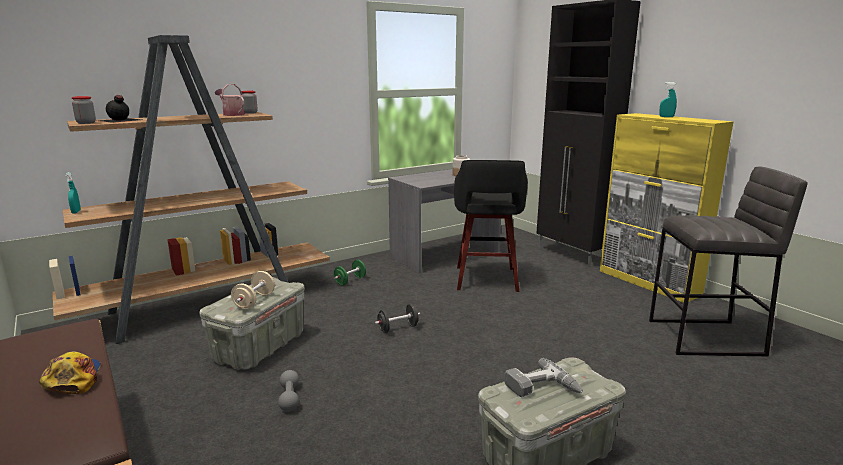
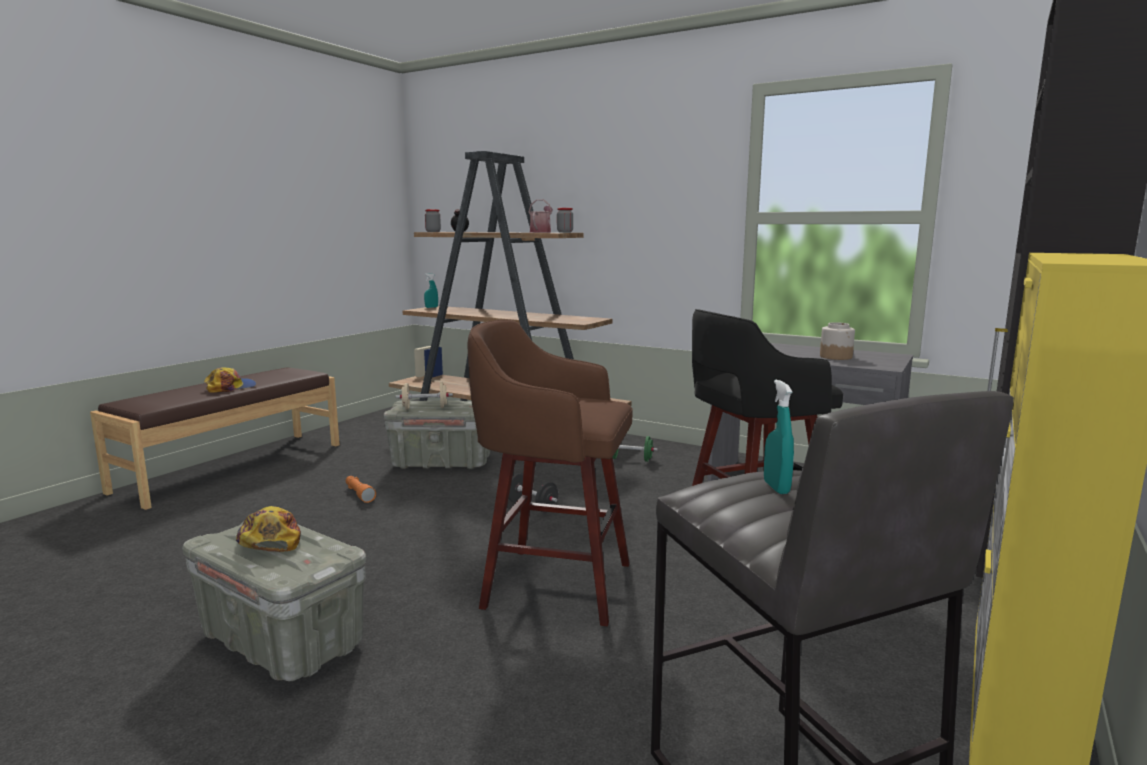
camera: 65 degrees right, 5 degrees down
grey dumbbell [278,370,299,412] -> orange flashlight [346,476,376,503]
power drill [504,358,583,397] -> cap [236,506,301,552]
turquoise spray bottle [659,82,677,117] -> turquoise spray bottle moved to [764,380,794,494]
none -> brown stool [467,320,633,626]

